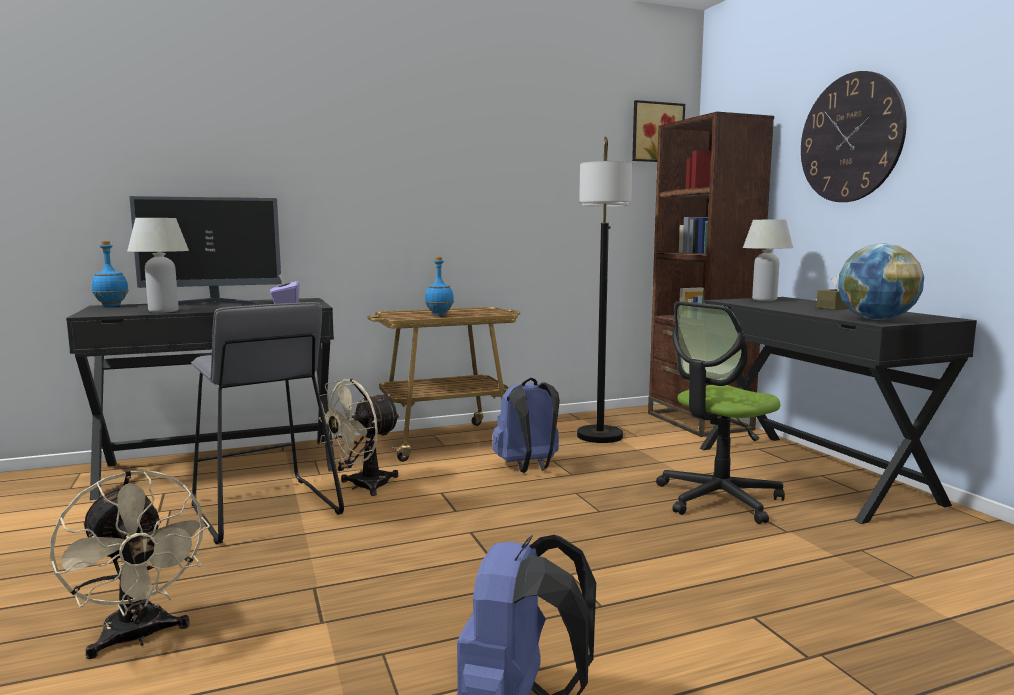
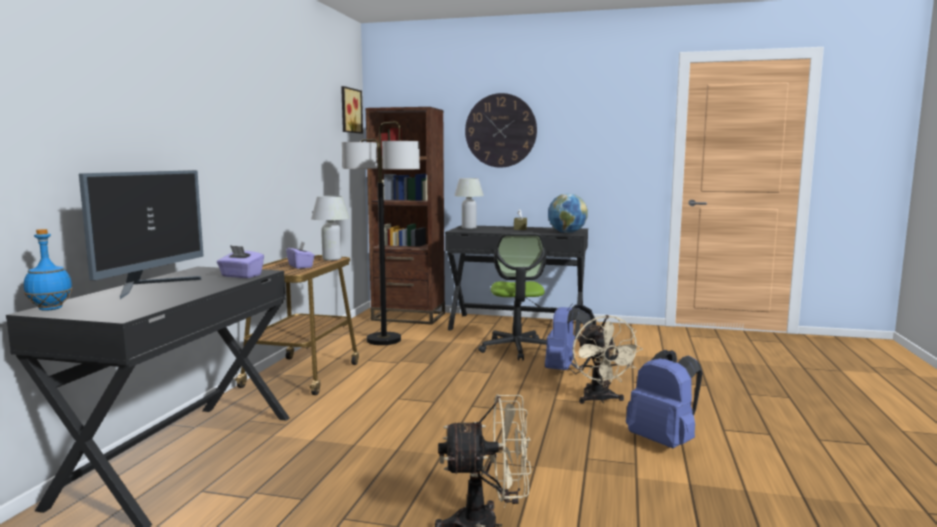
camera: 55 degrees left, 0 degrees up
white table lamp [127,218,189,313] -> white table lamp moved to [311,196,349,261]
grey stool [191,302,344,544] -> none
beige fan [314,379,401,496] -> beige fan moved to [572,315,642,404]
blue bottle [425,257,454,316] -> purple tissue box [286,242,315,269]
blue backpack [492,378,560,473] -> blue backpack moved to [545,303,596,374]

